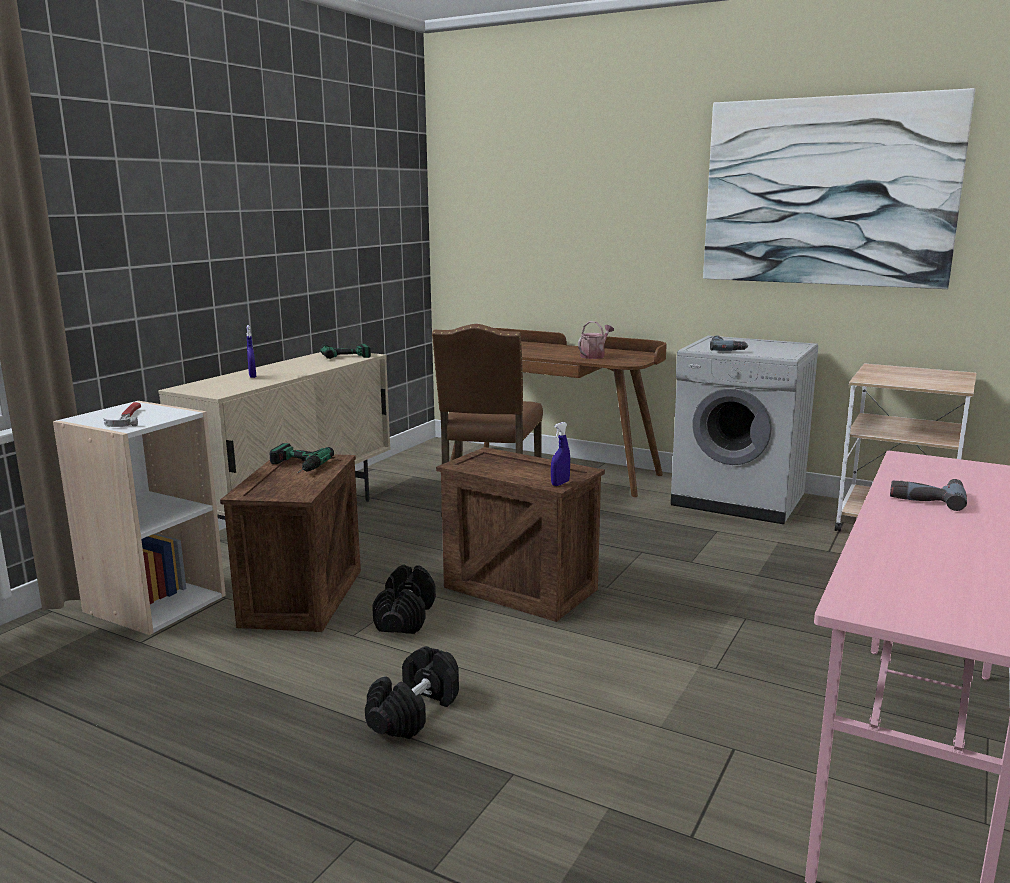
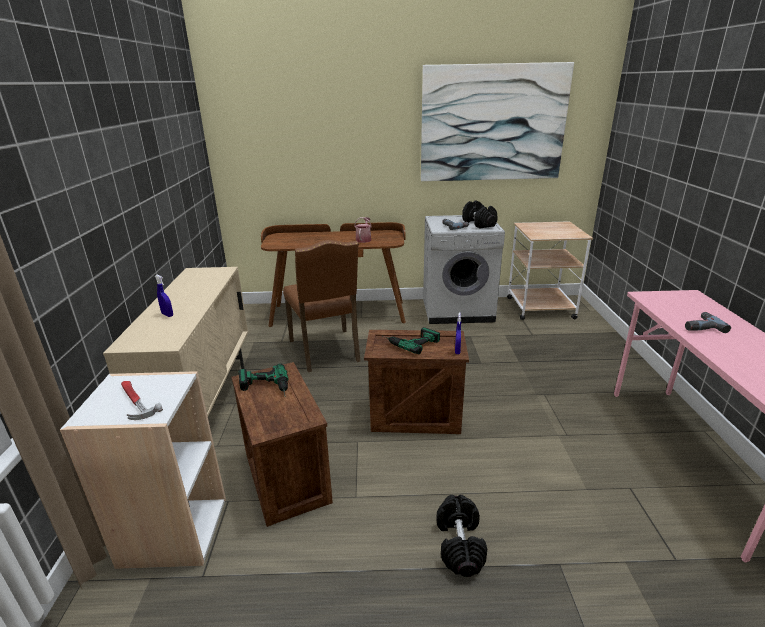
camera: 30 degrees left, 10 degrees up
power drill [320,343,371,359] -> power drill moved to [383,327,440,354]
black dumbbell [372,565,436,634] -> black dumbbell moved to [462,200,498,228]

